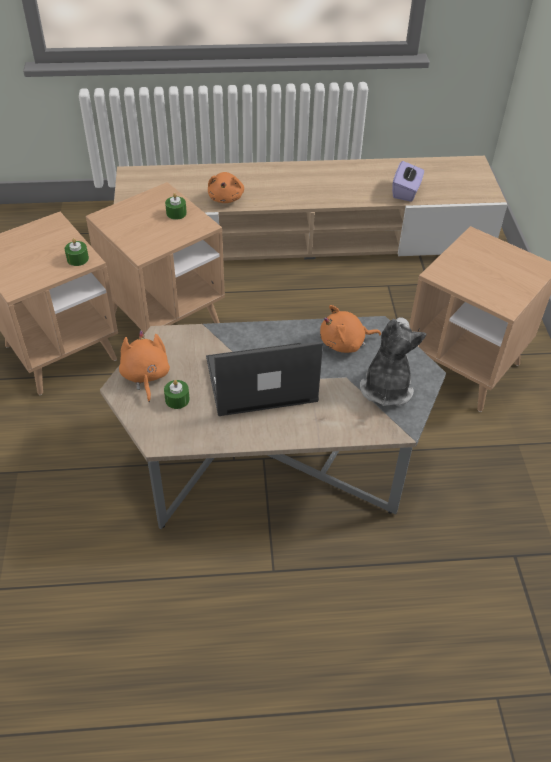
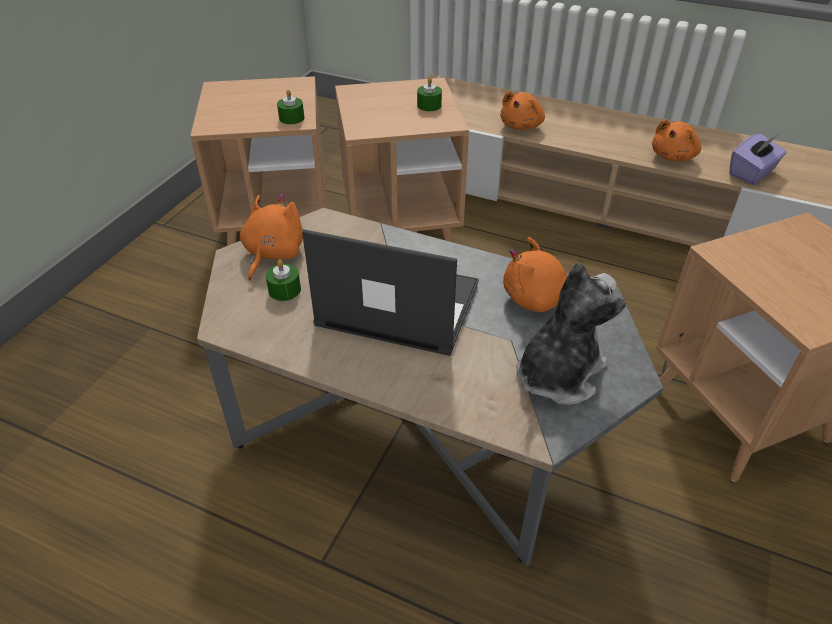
camera: 30 degrees right, 5 degrees down
none -> orange plush toy [652,120,701,161]

